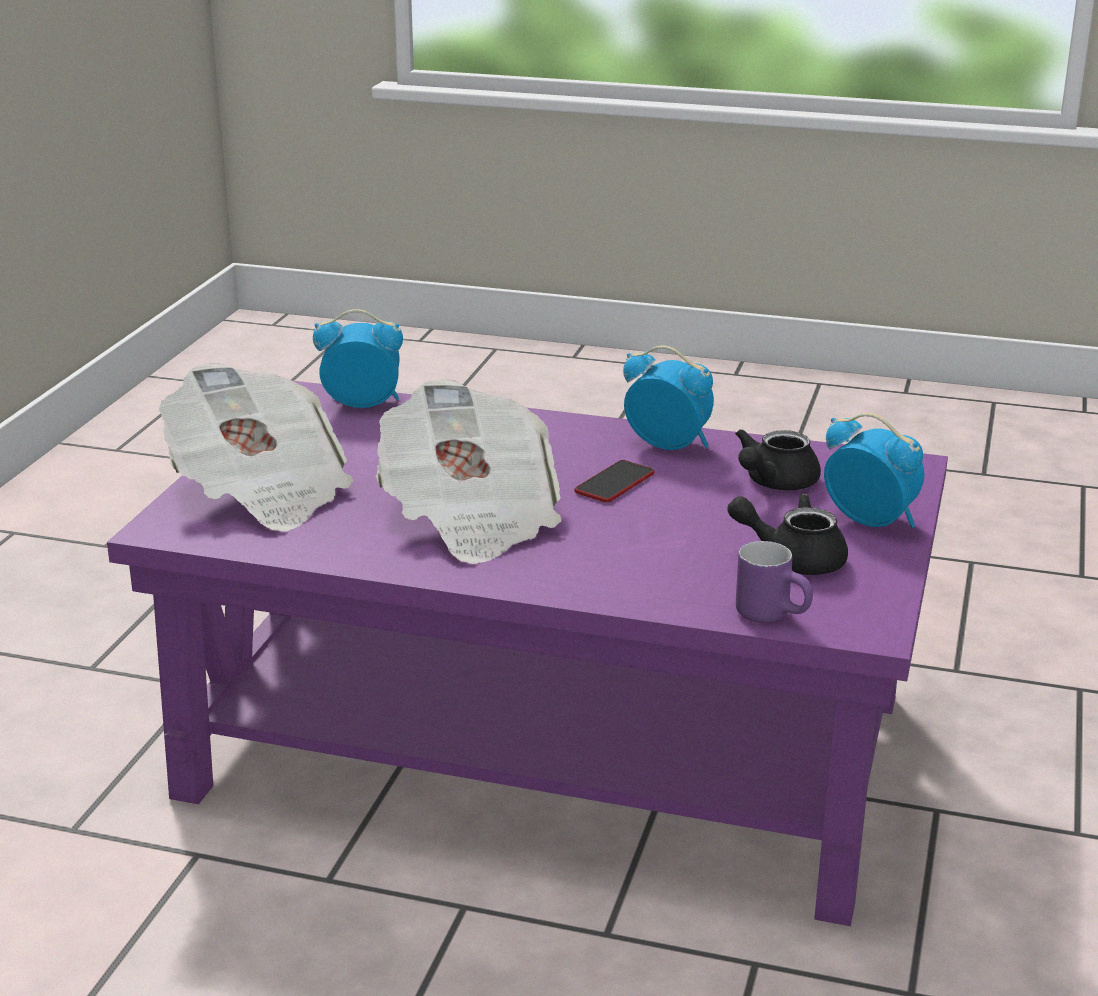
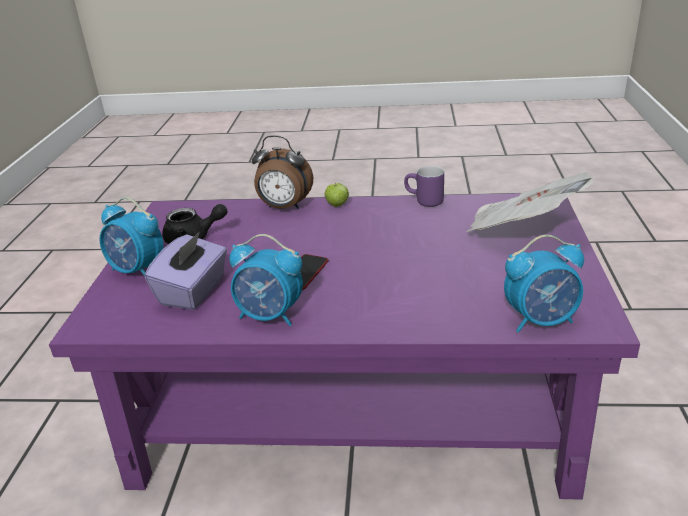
camera: 170 degrees right, 5 degrees up
newspaper [376,380,561,564] -> none
black teapot [735,429,821,490] -> purple tissue box [144,231,227,310]
purple mug [736,541,813,623] -> purple mug moved to [404,166,444,207]
none -> alarm clock [252,135,313,210]
none -> apple [325,183,349,207]

